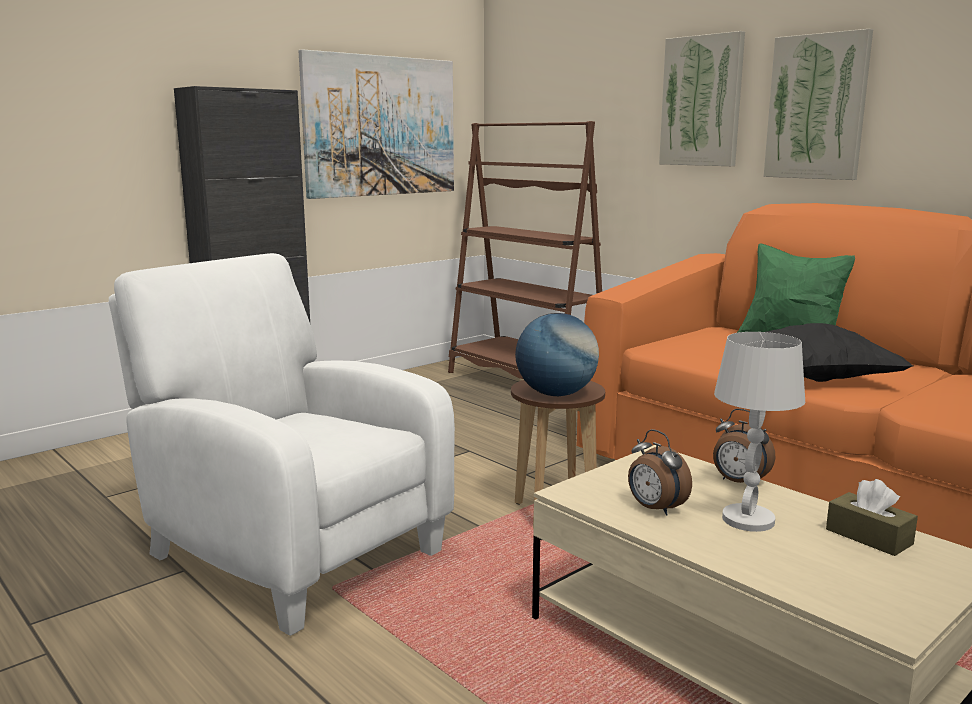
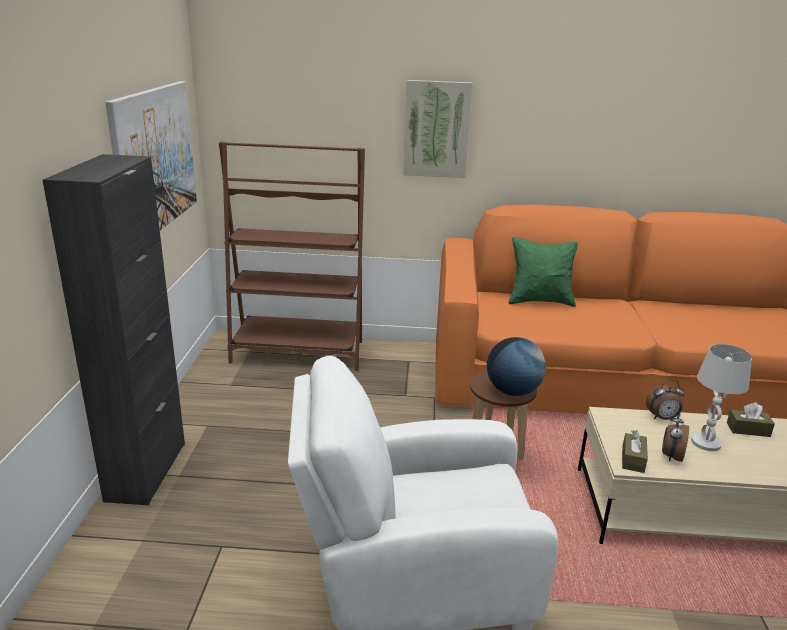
camera: 45 degrees left, 10 degrees up
alarm clock [628,429,692,516] -> alarm clock turned 105 degrees clockwise [662,413,689,462]
picture [764,29,873,180] -> none
black pillow [767,323,913,382] -> none
none -> brown tissue box [622,430,648,473]

